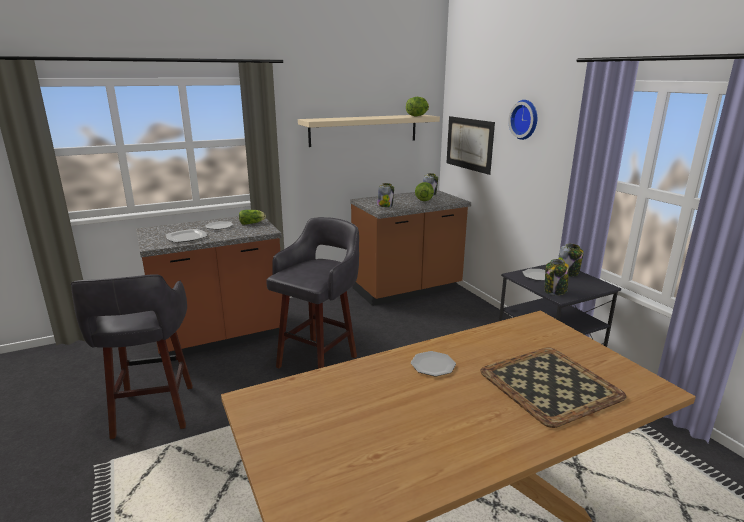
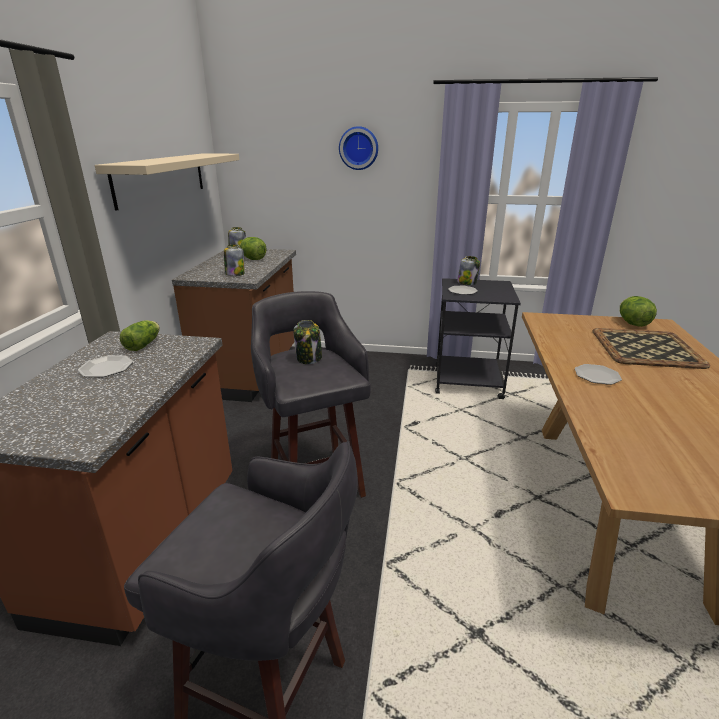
camera: 55 degrees left, 5 degrees up
plate [166,229,207,242] -> none
lettuce [406,97,429,116] -> lettuce moved to [620,296,657,327]
picture [447,116,495,175] -> none
jar [544,259,569,295] -> jar moved to [293,320,322,364]

